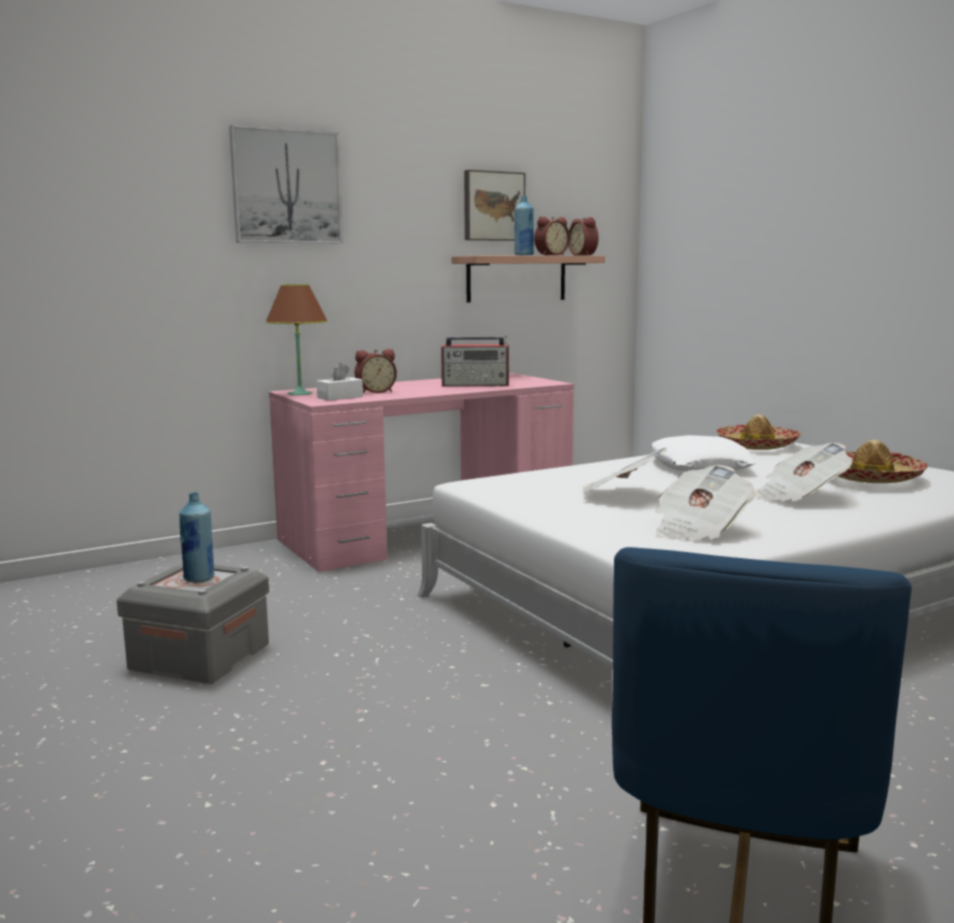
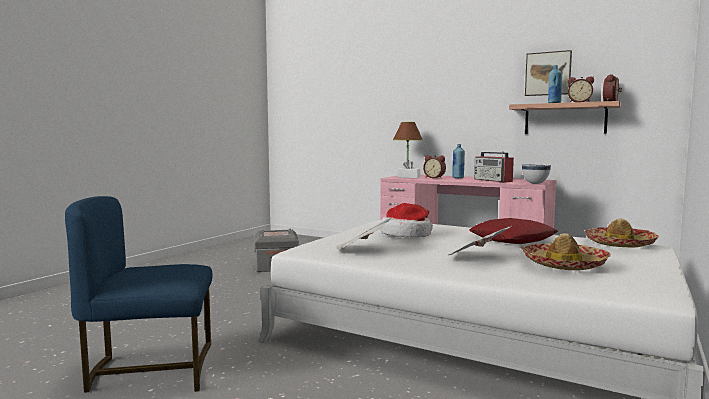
camera: 60 degrees right, 5 degrees down
blue bottle [179,492,214,582] -> blue bottle moved to [452,144,465,178]
picture [229,124,343,243] -> none
newspaper [582,448,667,493] -> hat [380,203,433,238]
white pillow [651,435,756,472] -> red pillow [469,218,558,244]
none -> white bowl [522,164,551,184]

